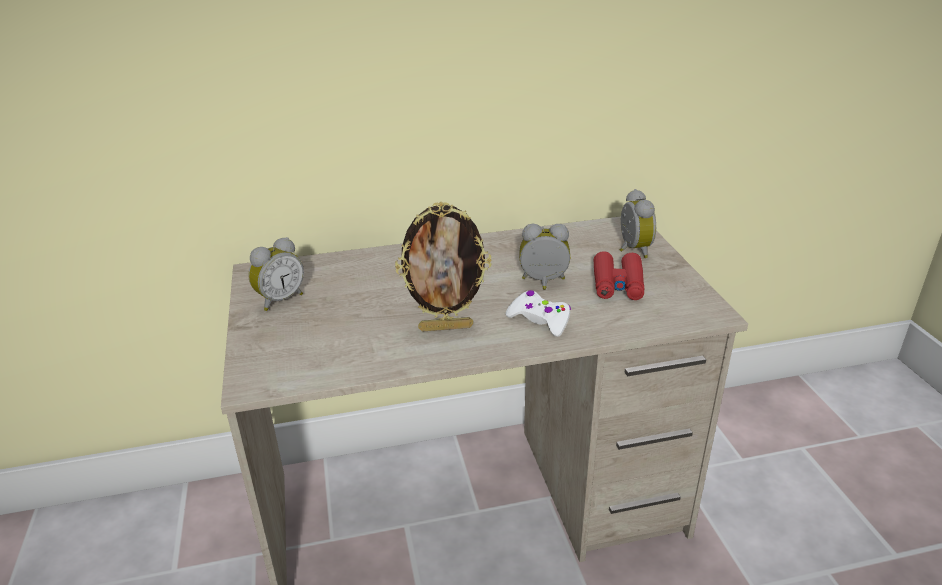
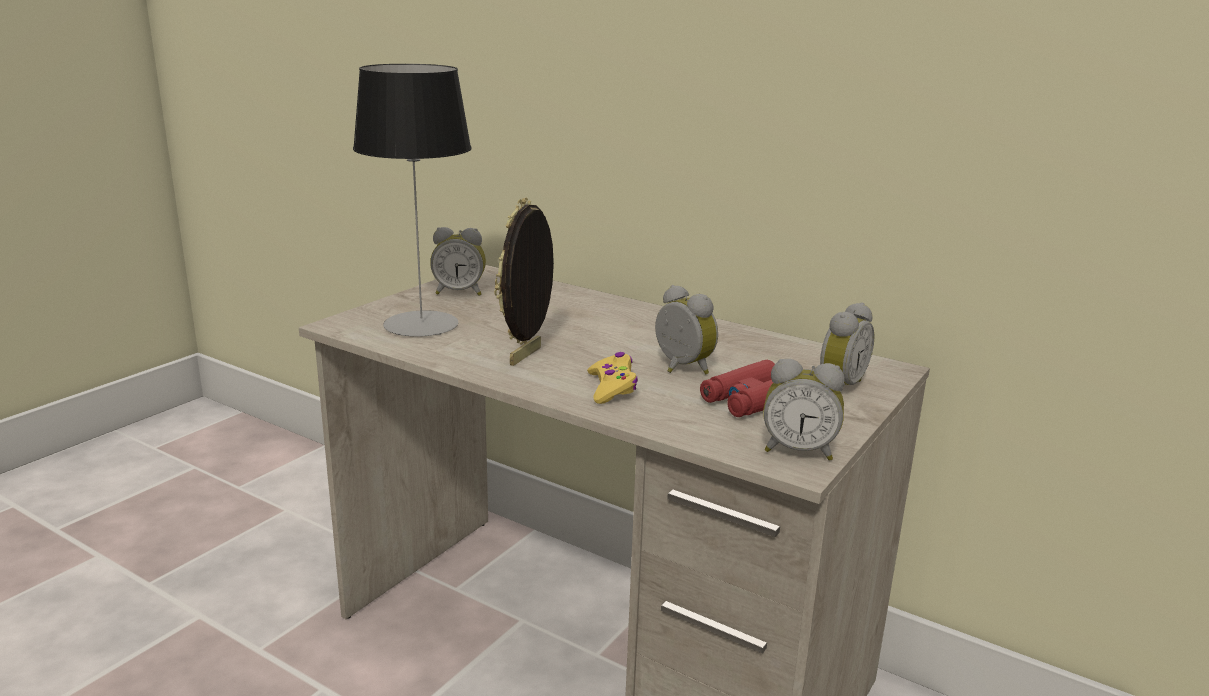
camera: 45 degrees right, 10 degrees down
picture frame [395,202,492,332] -> picture frame turned 75 degrees clockwise [494,198,554,366]
white game controller [506,290,571,337] -> yellow game controller [587,352,638,404]
none -> table lamp [353,64,472,337]
none -> alarm clock [763,359,845,461]

